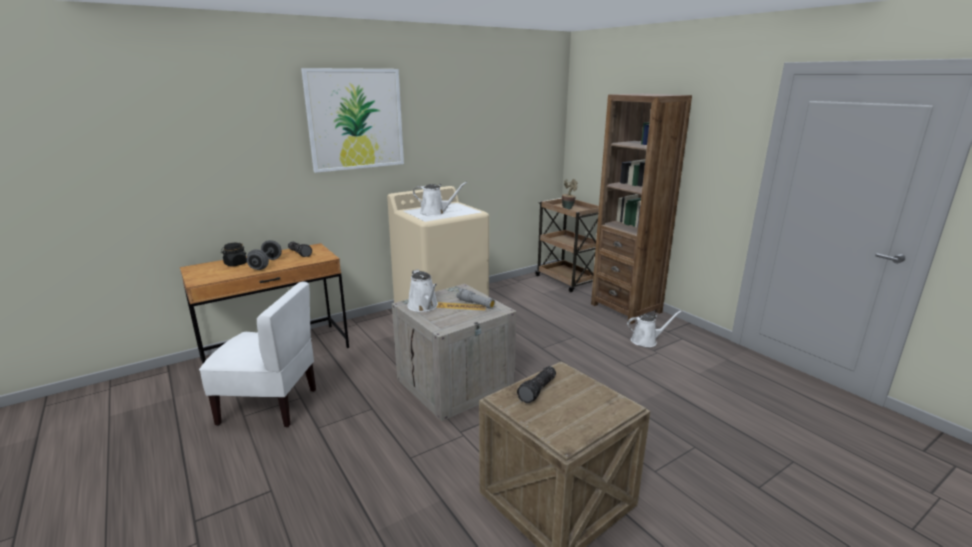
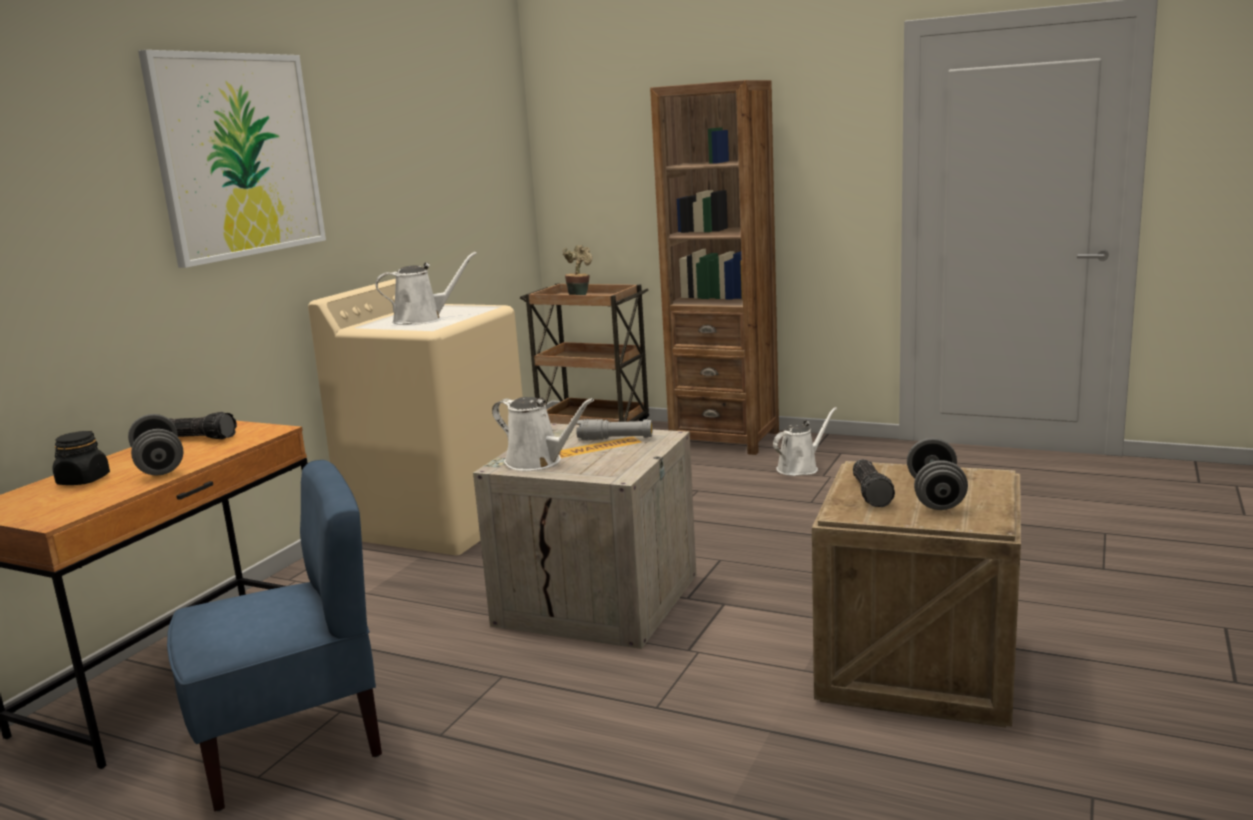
camera: 30 degrees left, 5 degrees down
white chair [199,282,316,427] -> blue chair [167,460,382,811]
none -> grey dumbbell [907,438,968,510]

